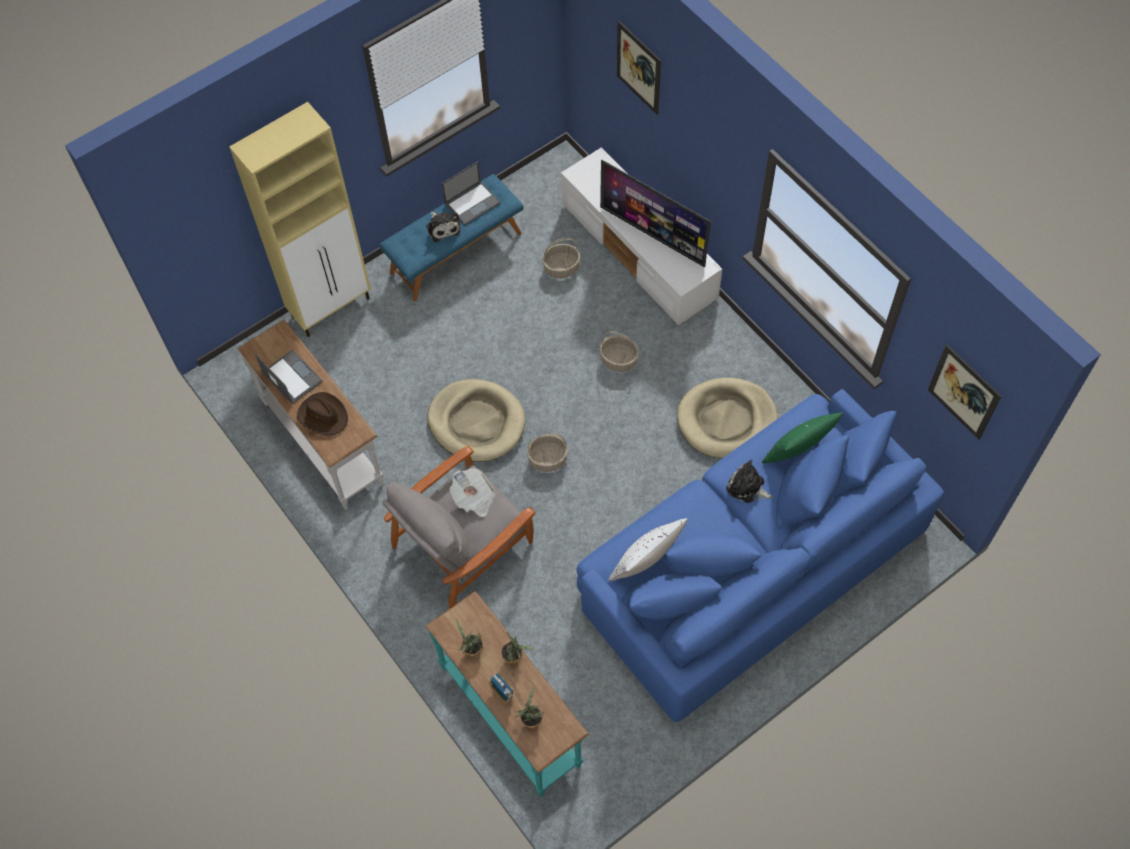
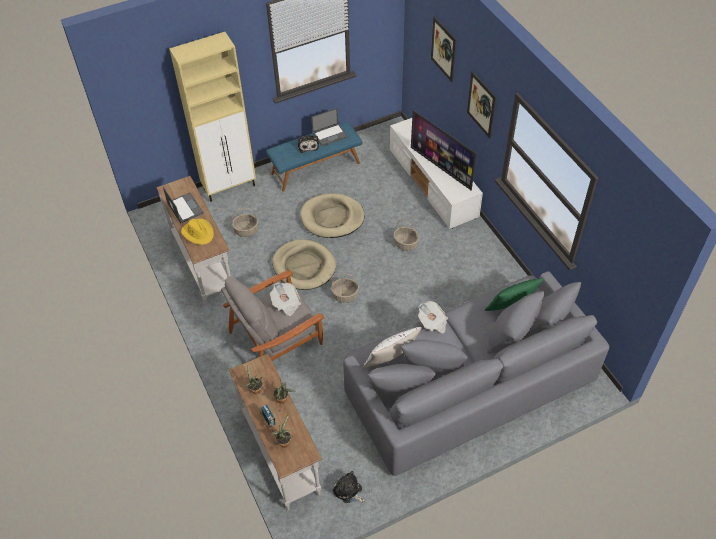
camera: 10 degrees right, 10 degrees down
brown hat [297,392,348,435] -> yellow hat [181,219,214,245]
turquoise console table [426,591,589,797] -> white console table [229,353,322,510]
basket [542,238,580,279] -> basket moved to [232,208,258,237]
blue sofa [576,389,944,722] -> grey sofa [343,271,609,476]
beige dog bed [677,378,778,458] -> beige dog bed moved to [300,193,365,238]
plush toy [726,460,772,503] -> plush toy moved to [333,471,365,503]
picture [928,345,1001,440] -> picture moved to [467,71,496,139]
none -> newspaper [418,301,448,333]

